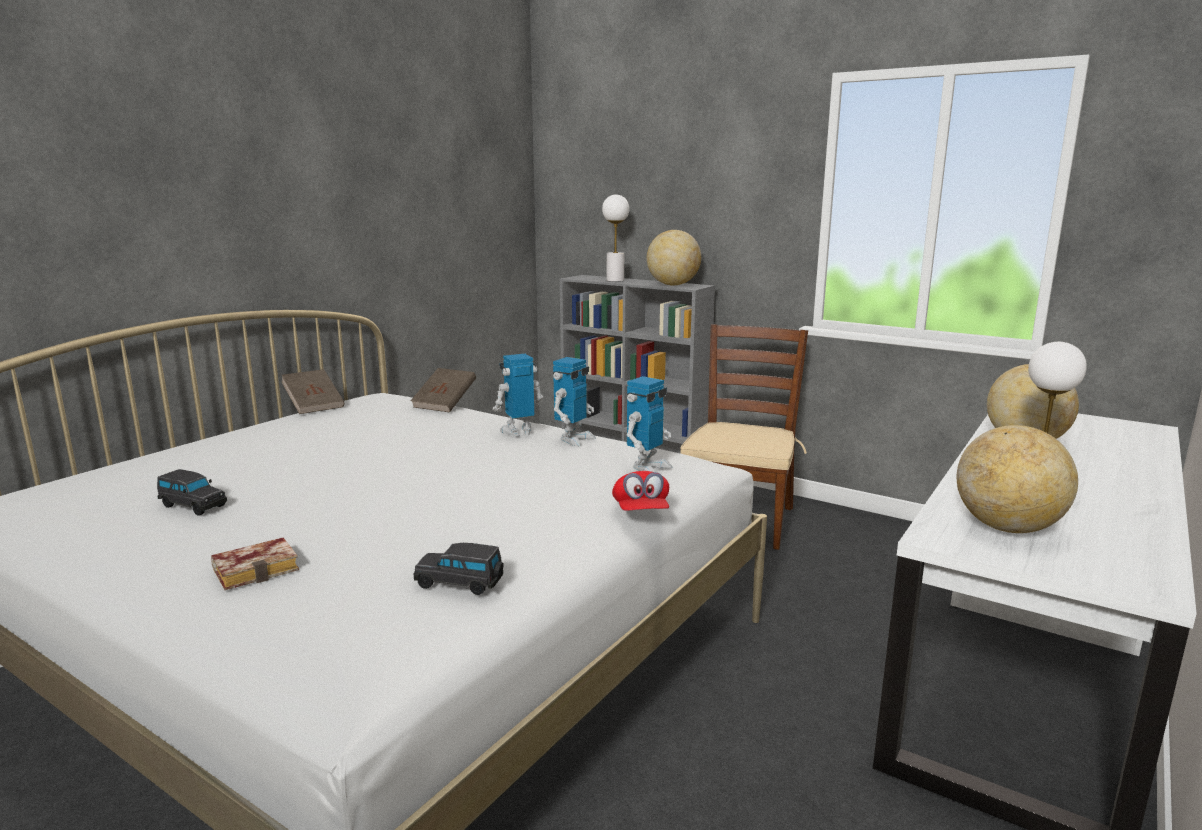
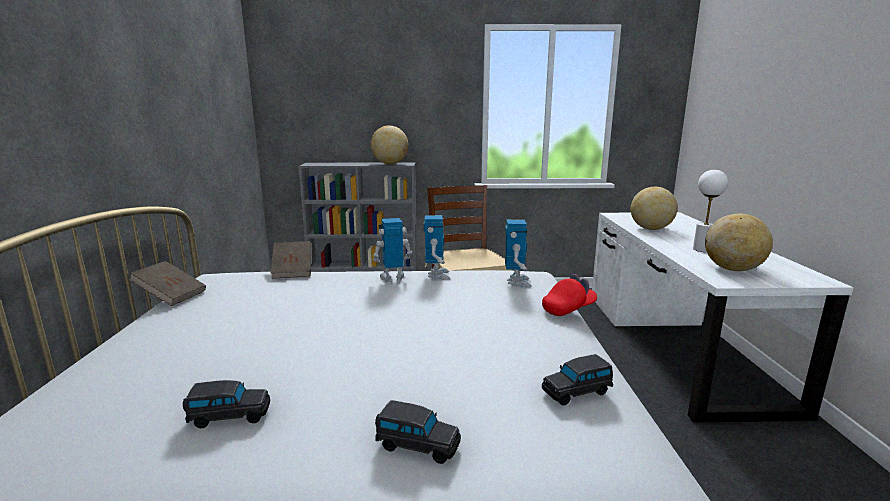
camera: 35 degrees left, 0 degrees up
book [211,537,299,590] -> black toy car [375,400,461,464]
toy robot [493,354,543,437] -> toy robot turned 45 degrees clockwise [373,218,412,283]
white table lamp [602,194,629,282] -> none
red cap [612,471,669,511] -> red cap turned 75 degrees counterclockwise [542,274,597,316]

